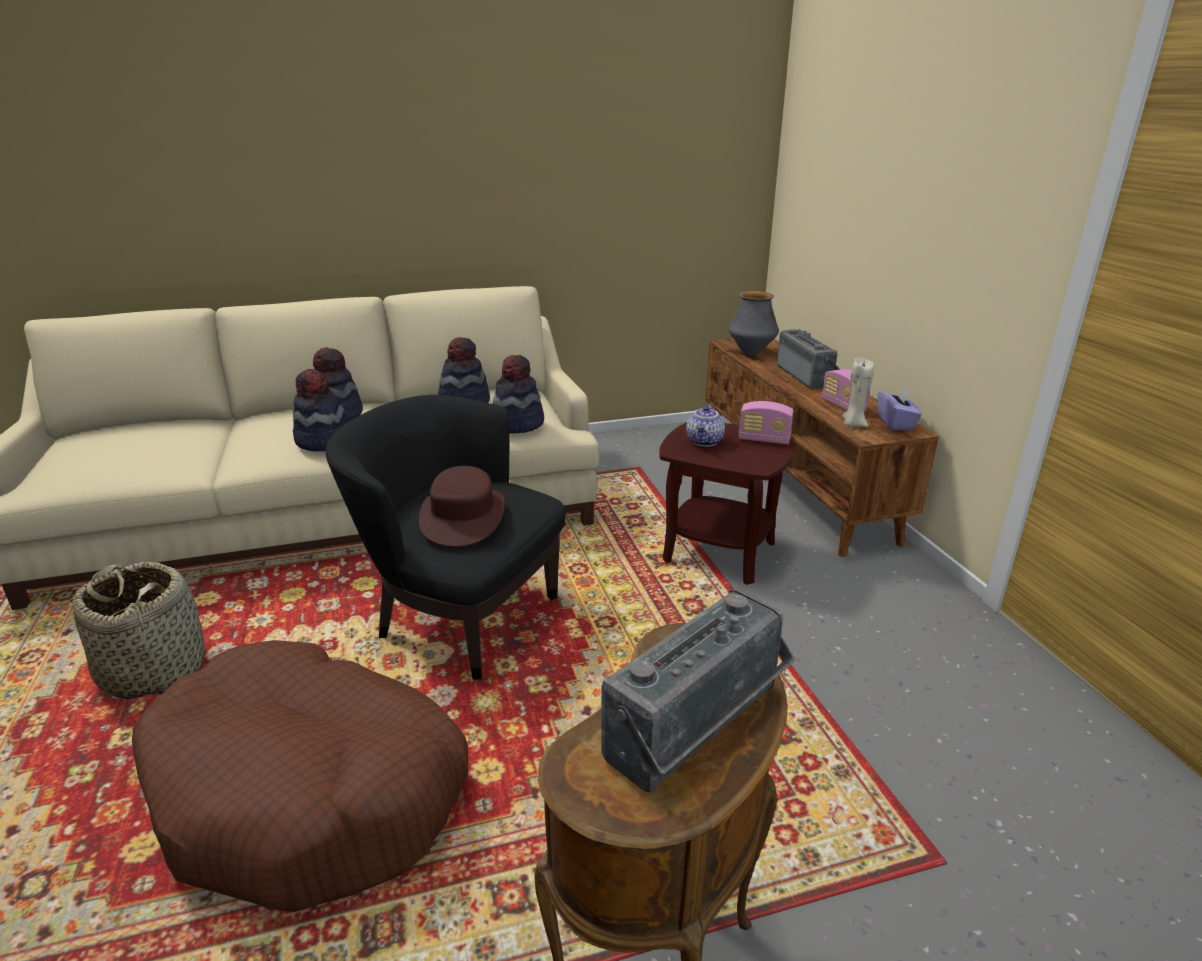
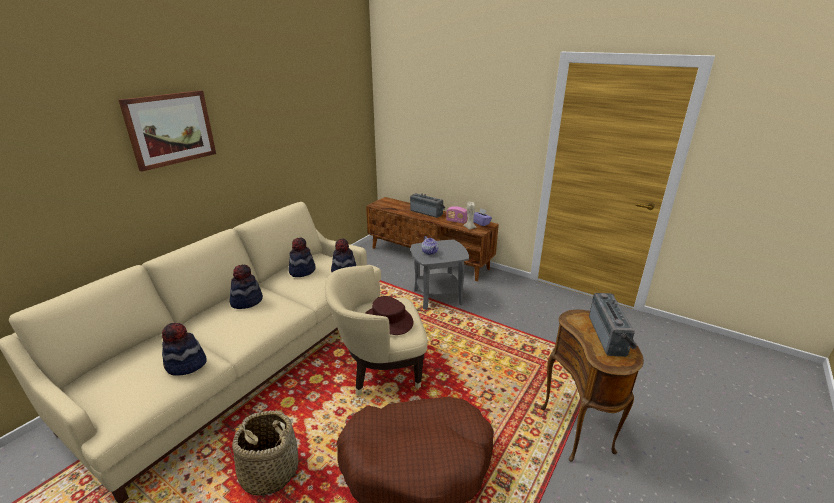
camera: 40 degrees left, 0 degrees up
hat [293,369,348,452] -> hat moved to [162,323,207,376]
black armchair [326,395,566,680] -> beige armchair [325,265,428,396]
brown side table [659,422,795,585] -> grey side table [411,240,469,310]
vase [728,291,779,355] -> none
radio [739,401,794,444] -> none
none -> picture [119,90,216,171]

